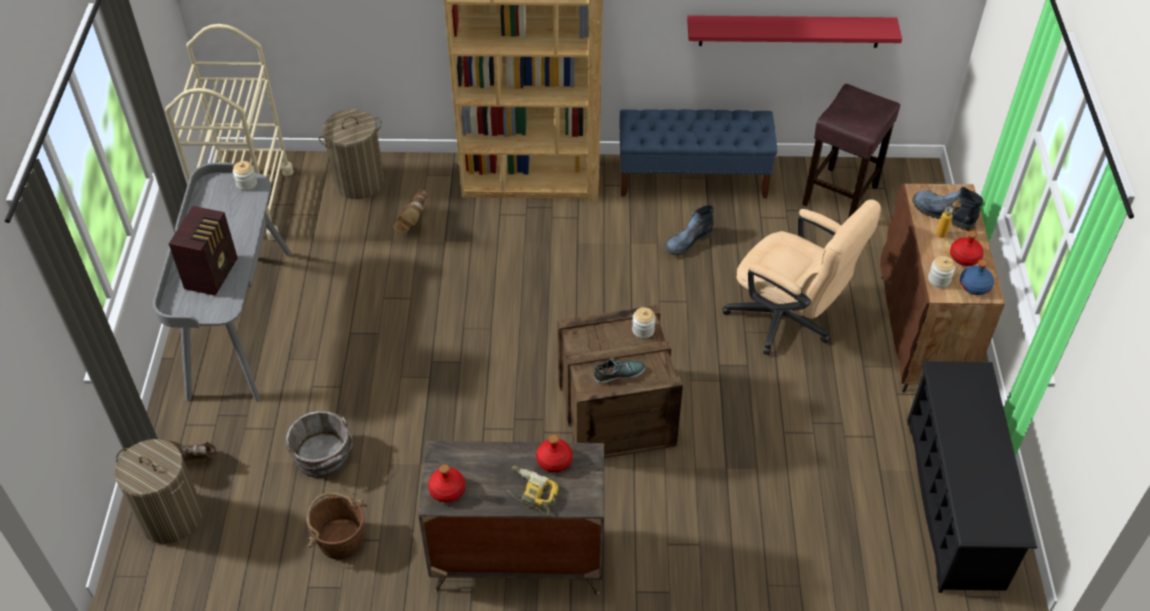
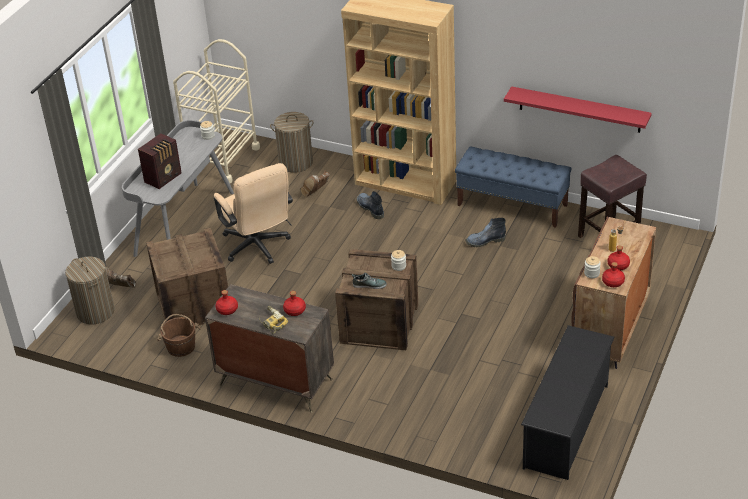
camera: 25 degrees right, 10 degrees down
grey bucket [285,410,353,478] -> crate [146,228,228,325]
beige office chair [723,200,881,355] -> beige office chair moved to [214,163,293,264]
boot [912,187,983,231] -> boot moved to [357,191,384,219]
blue bottle [960,259,994,295] -> red bottle [602,262,625,287]

